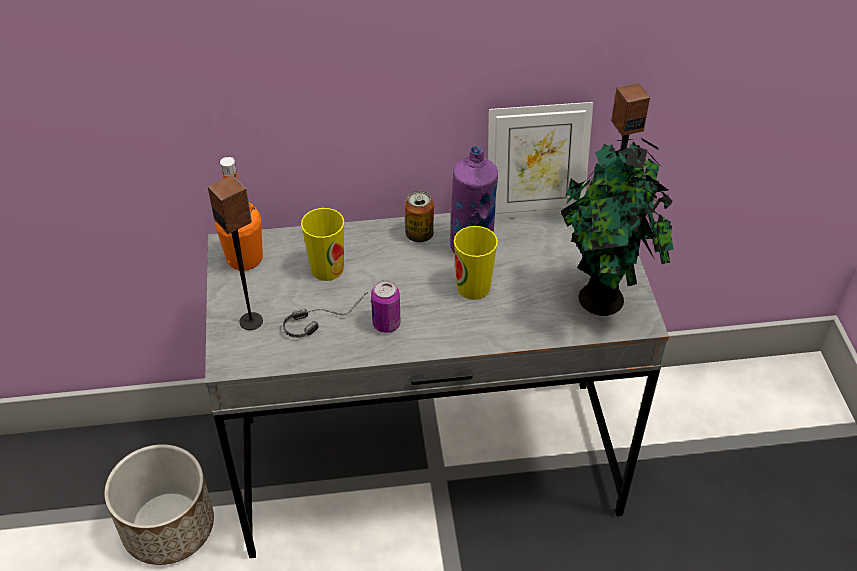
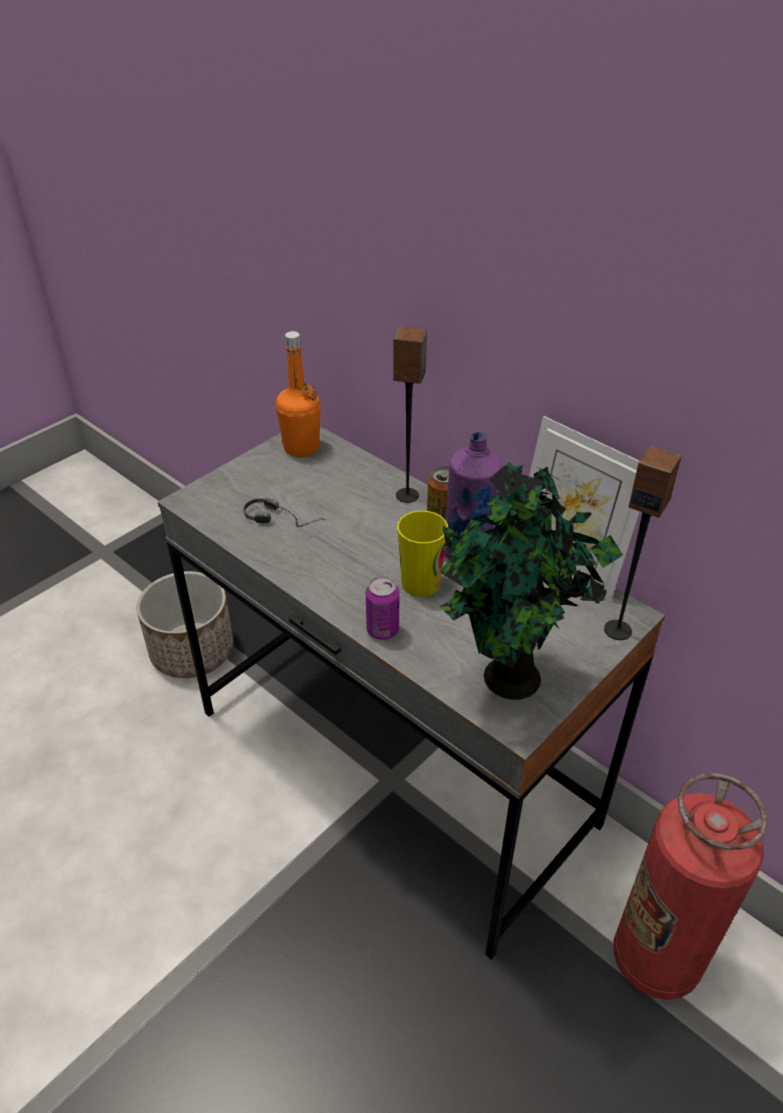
camera: 50 degrees right, 5 degrees down
speaker [208,175,263,330] -> speaker moved to [393,327,427,503]
cup [301,208,344,281] -> none
can [371,280,401,333] -> can moved to [366,576,399,640]
none -> fire extinguisher [614,773,768,1000]

